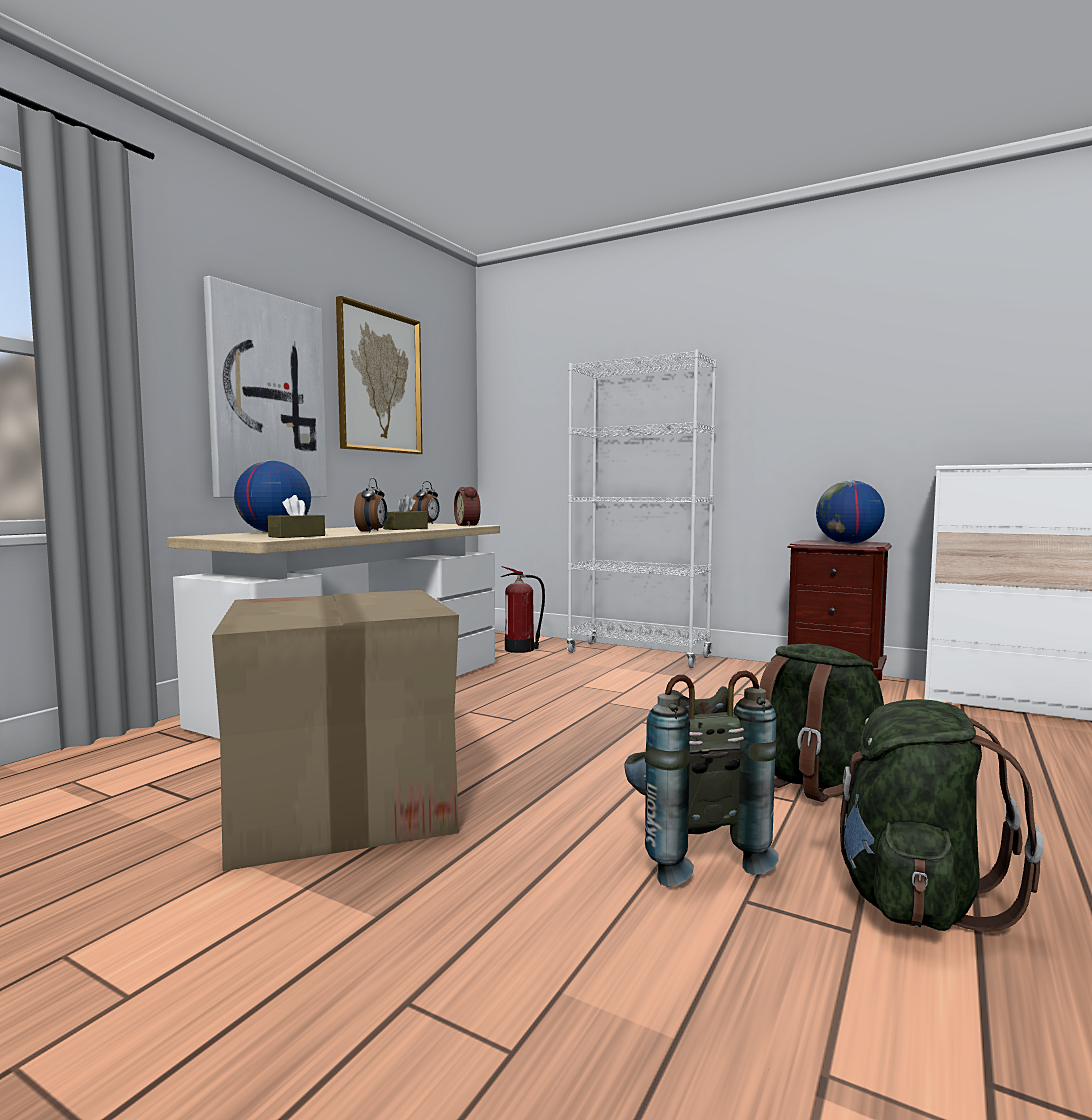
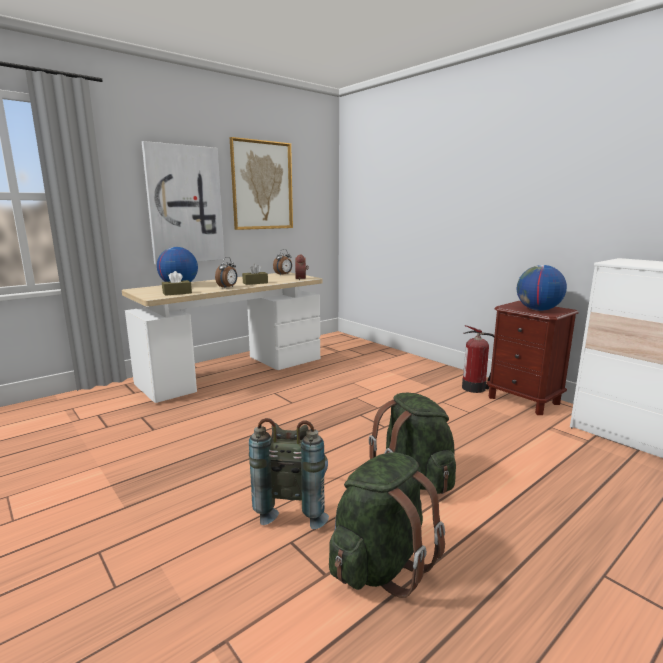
camera: 20 degrees right, 10 degrees up
cardboard box [212,590,459,871] -> none
fire extinguisher [501,566,545,653] -> fire extinguisher moved to [462,325,495,393]
white bookcase [566,350,717,668] -> none

